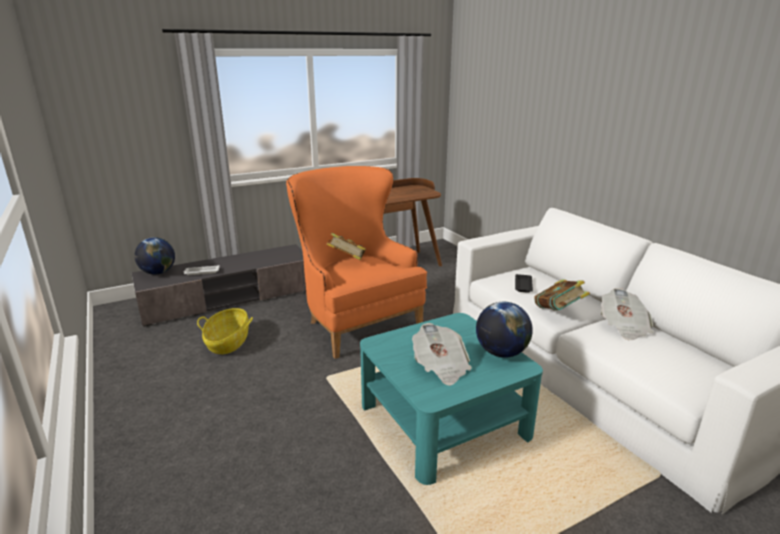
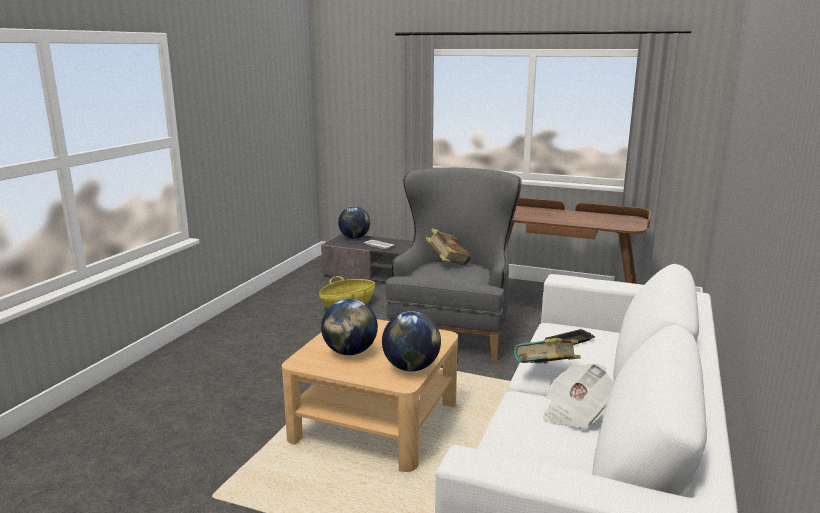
camera: 50 degrees right, 5 degrees down
orange armchair [286,166,427,359] -> grey armchair [386,168,522,361]
turquoise coffee table [360,313,543,485] -> beige coffee table [282,319,458,472]
newspaper [412,323,472,386] -> globe [321,298,378,355]

